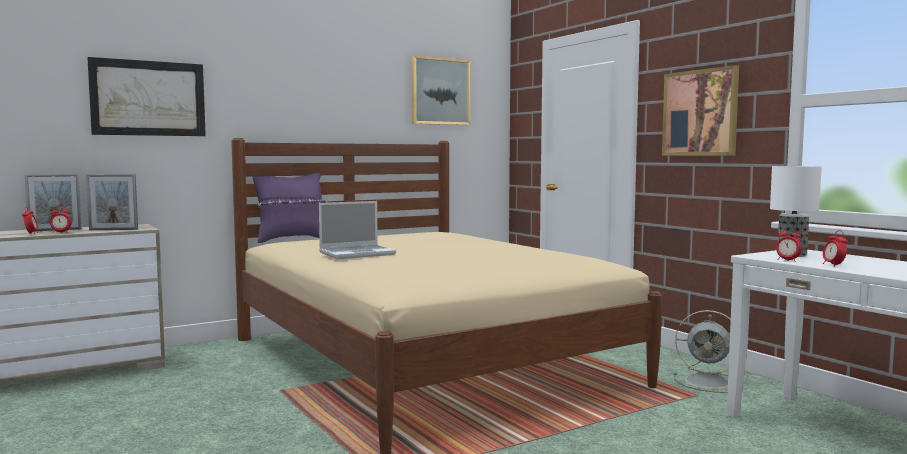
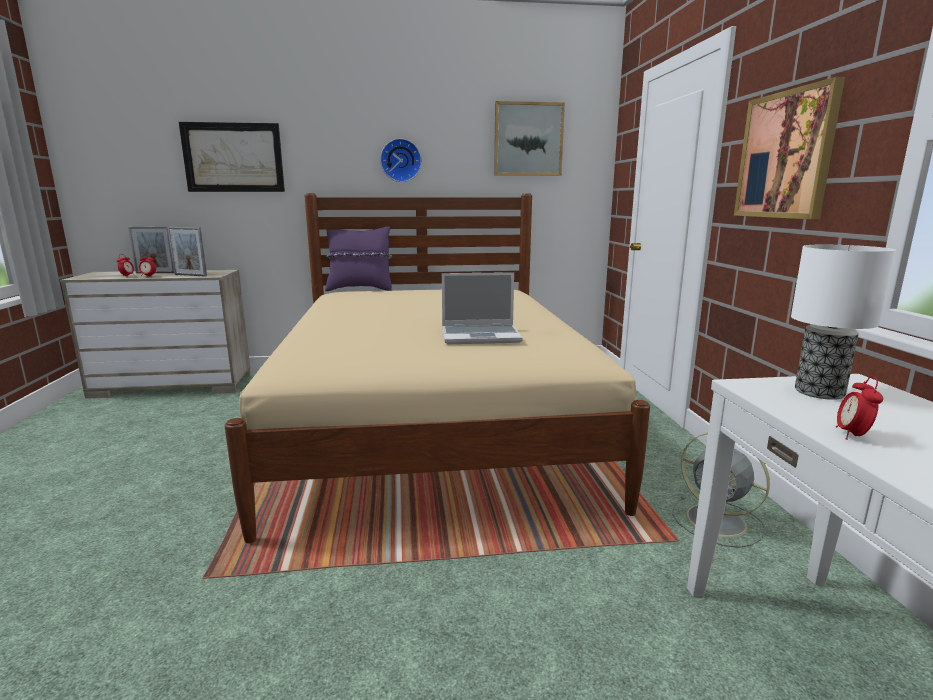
camera: 25 degrees right, 10 degrees up
laptop [319,201,396,259] -> laptop moved to [442,272,523,344]
alarm clock [776,227,802,262] -> none
none -> wall clock [380,138,422,182]

